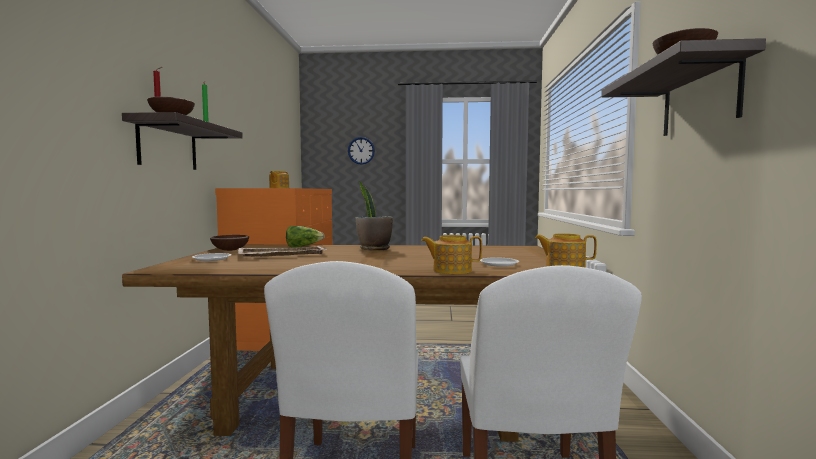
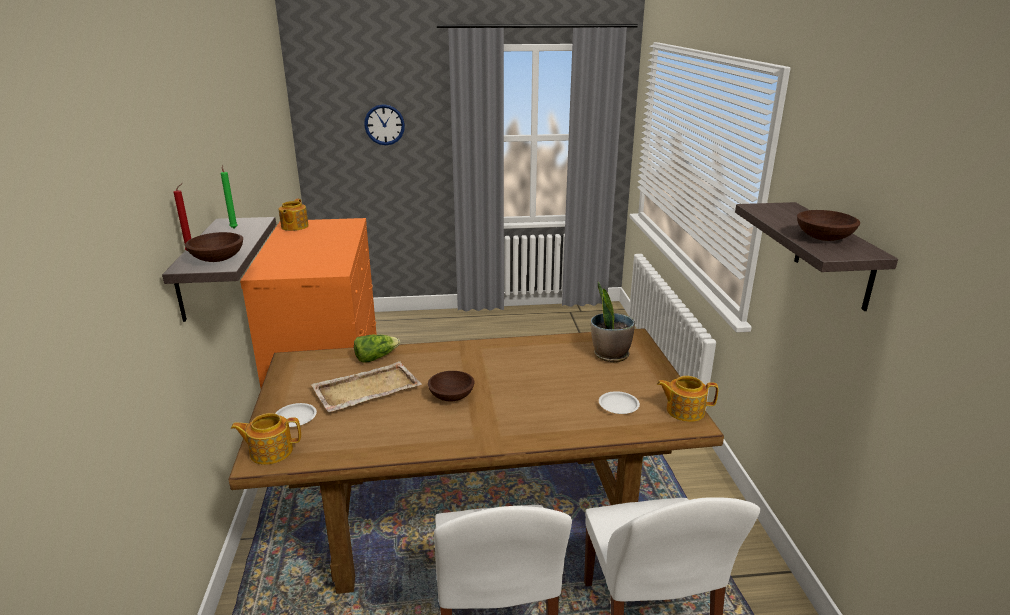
camera: 10 degrees left, 20 degrees up
brown bowl [210,235,249,251] -> brown bowl moved to [428,371,474,401]
potted plant [356,181,393,251] -> potted plant moved to [591,282,635,362]
teapot [421,235,482,274] -> teapot moved to [231,413,301,465]

